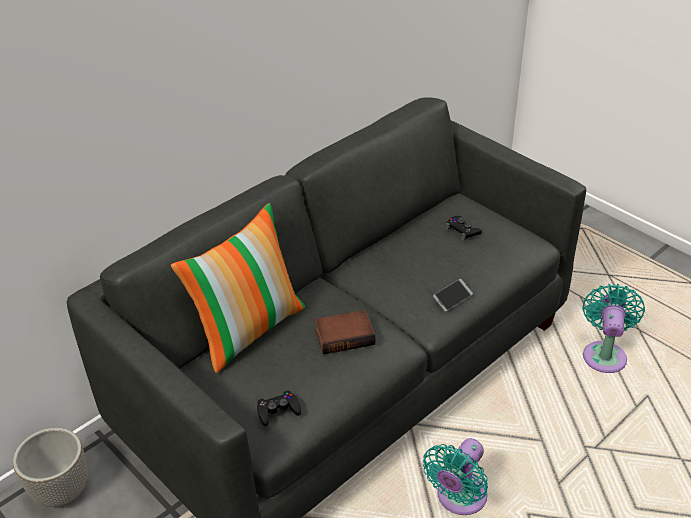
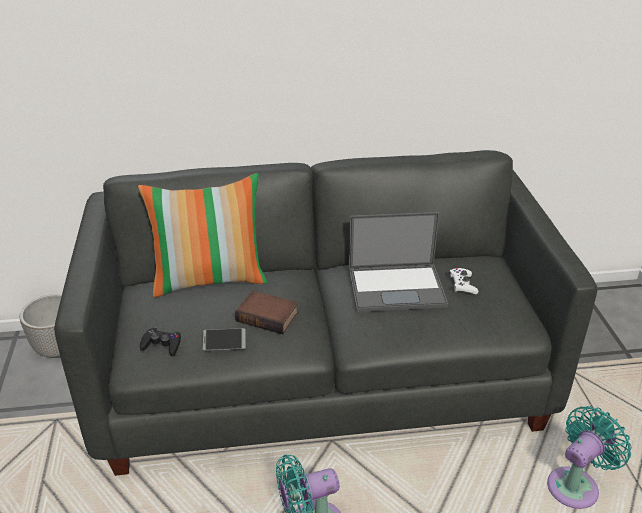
camera: 35 degrees right, 5 degrees down
phone [433,279,473,312] -> phone moved to [203,328,246,351]
black game controller [446,216,482,240] -> white game controller [448,268,478,294]
none -> laptop [349,212,448,312]

